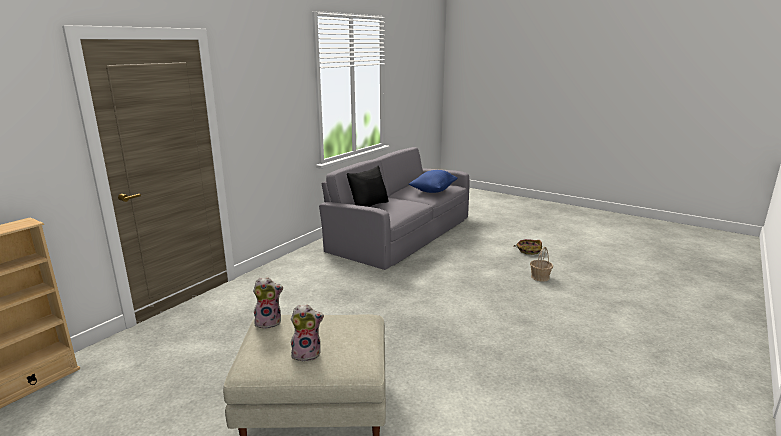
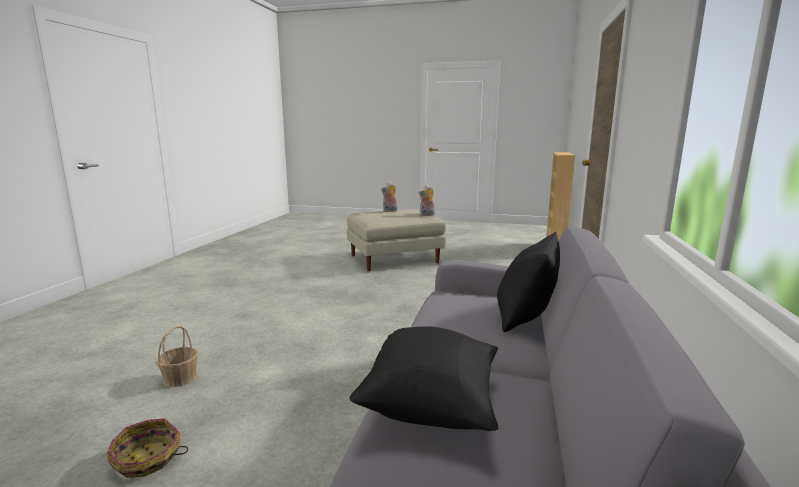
camera: 160 degrees right, 5 degrees down
blue pillow [409,170,458,193] -> black pillow [349,326,498,431]

